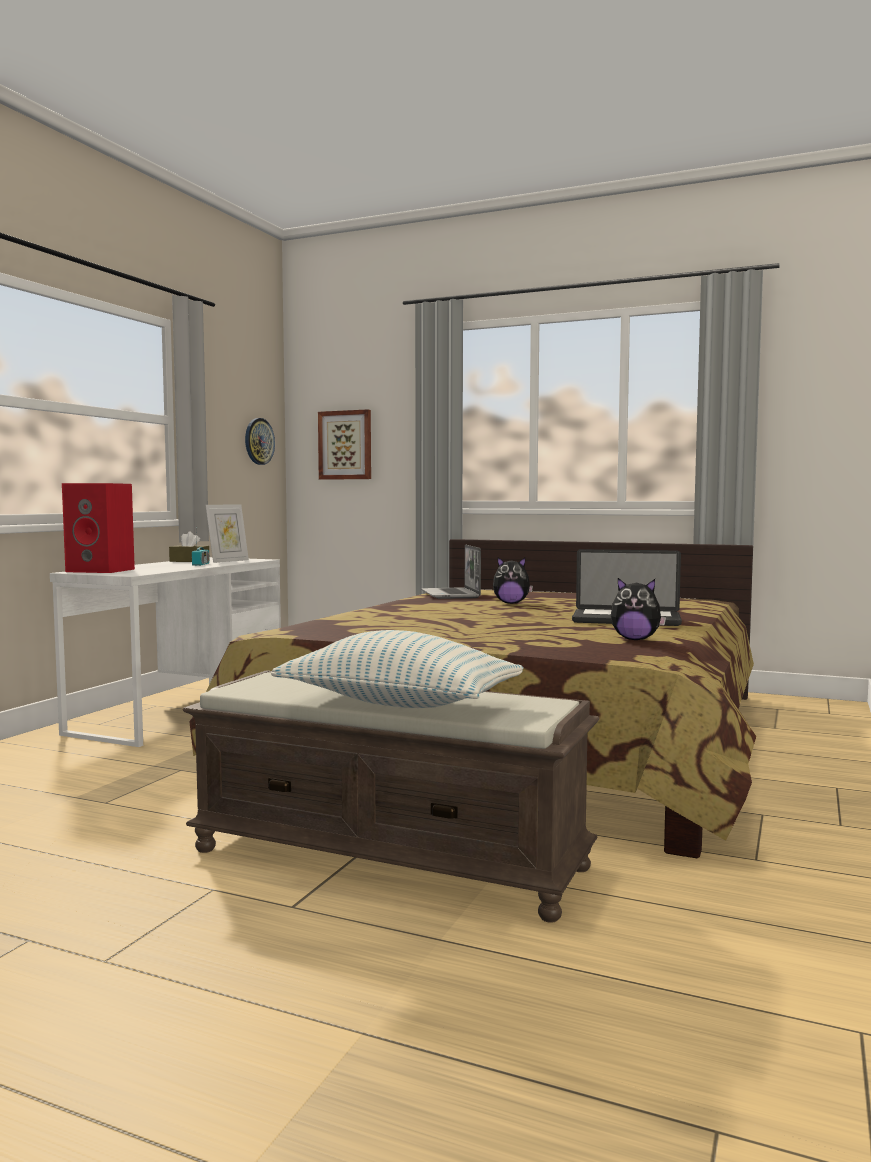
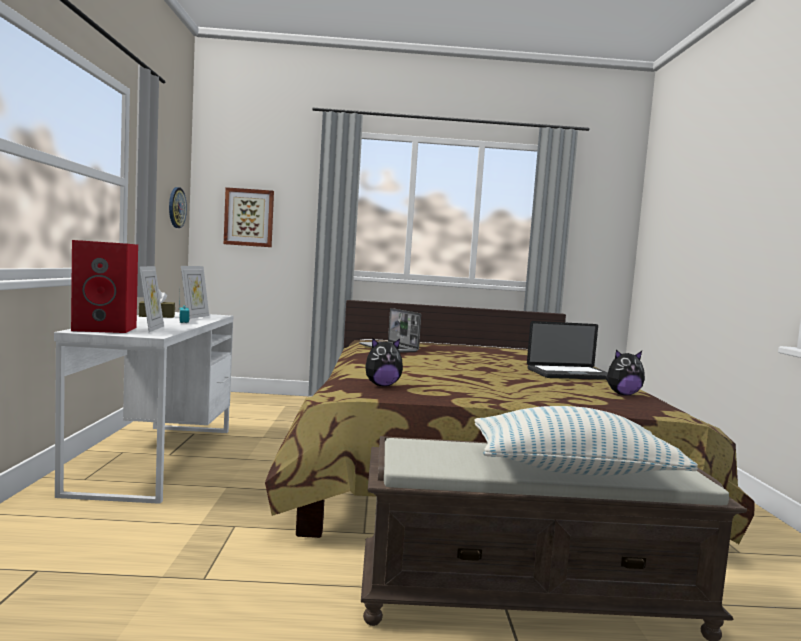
camera: 25 degrees left, 0 degrees up
plush toy [493,557,533,604] -> plush toy moved to [365,338,403,386]
none -> picture frame [139,266,164,332]

